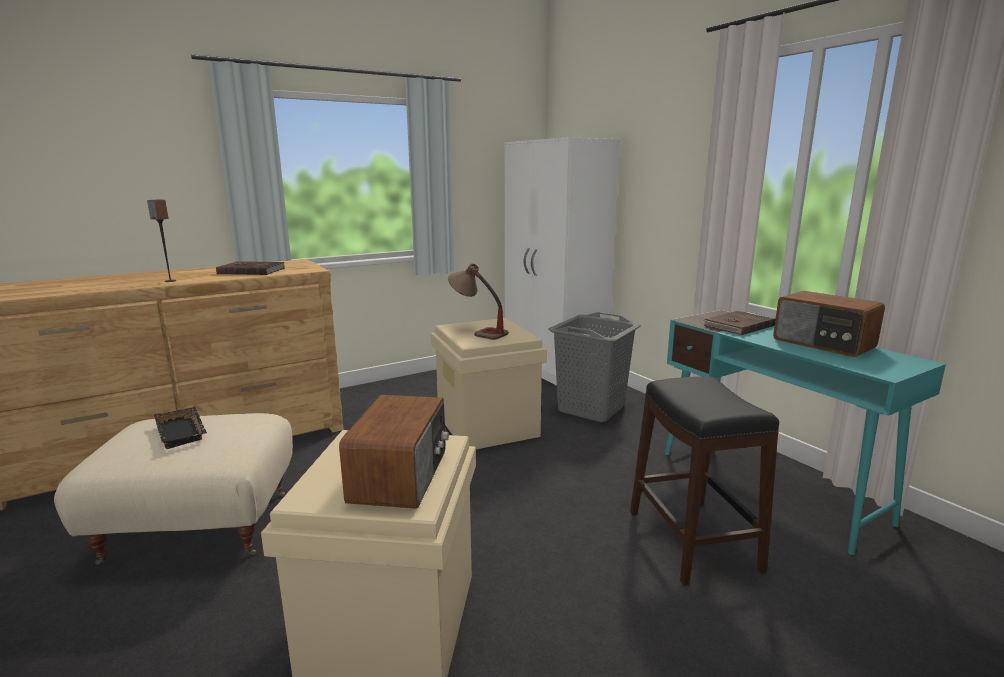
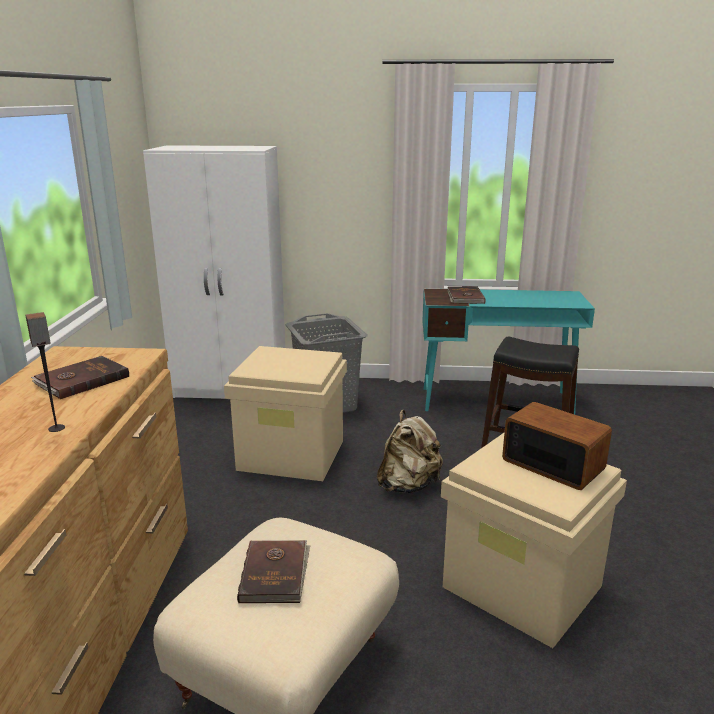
camera: 55 degrees left, 5 degrees up
black tray [154,407,207,449] -> brown book [237,540,310,603]
table lamp [448,263,509,340] -> none
radio [773,291,885,357] -> none
none -> beige backpack [377,410,443,493]

